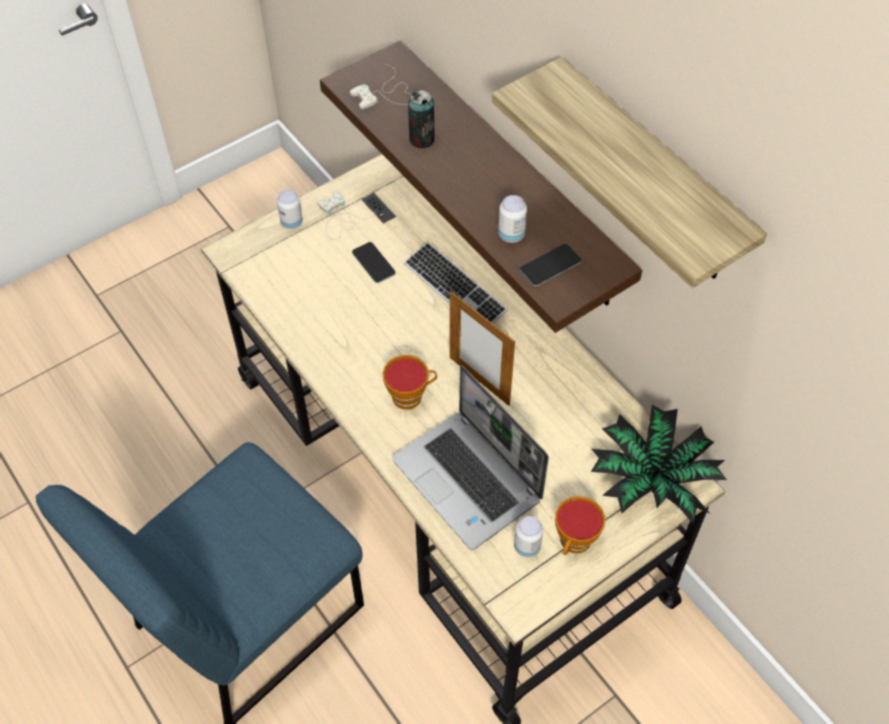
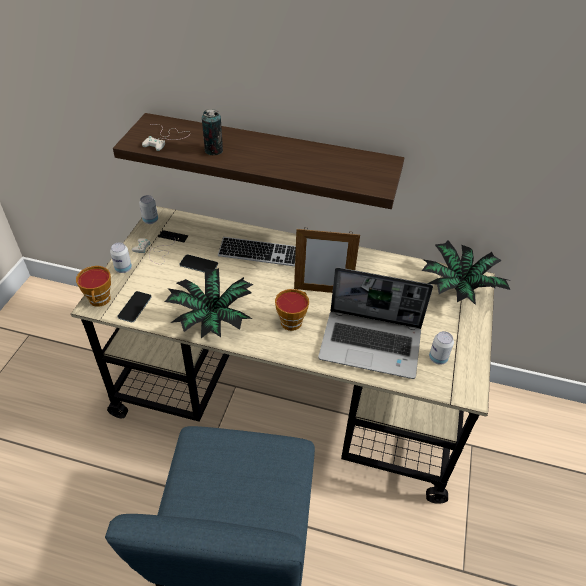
camera: 40 degrees left, 10 degrees down
shelf [492,57,767,288] -> none
can [498,195,527,243] -> can moved to [139,195,158,224]
phone [520,244,581,286] -> phone moved to [117,291,152,322]
cup [555,496,605,555] -> cup moved to [76,266,111,307]
none -> potted plant [165,268,253,338]

